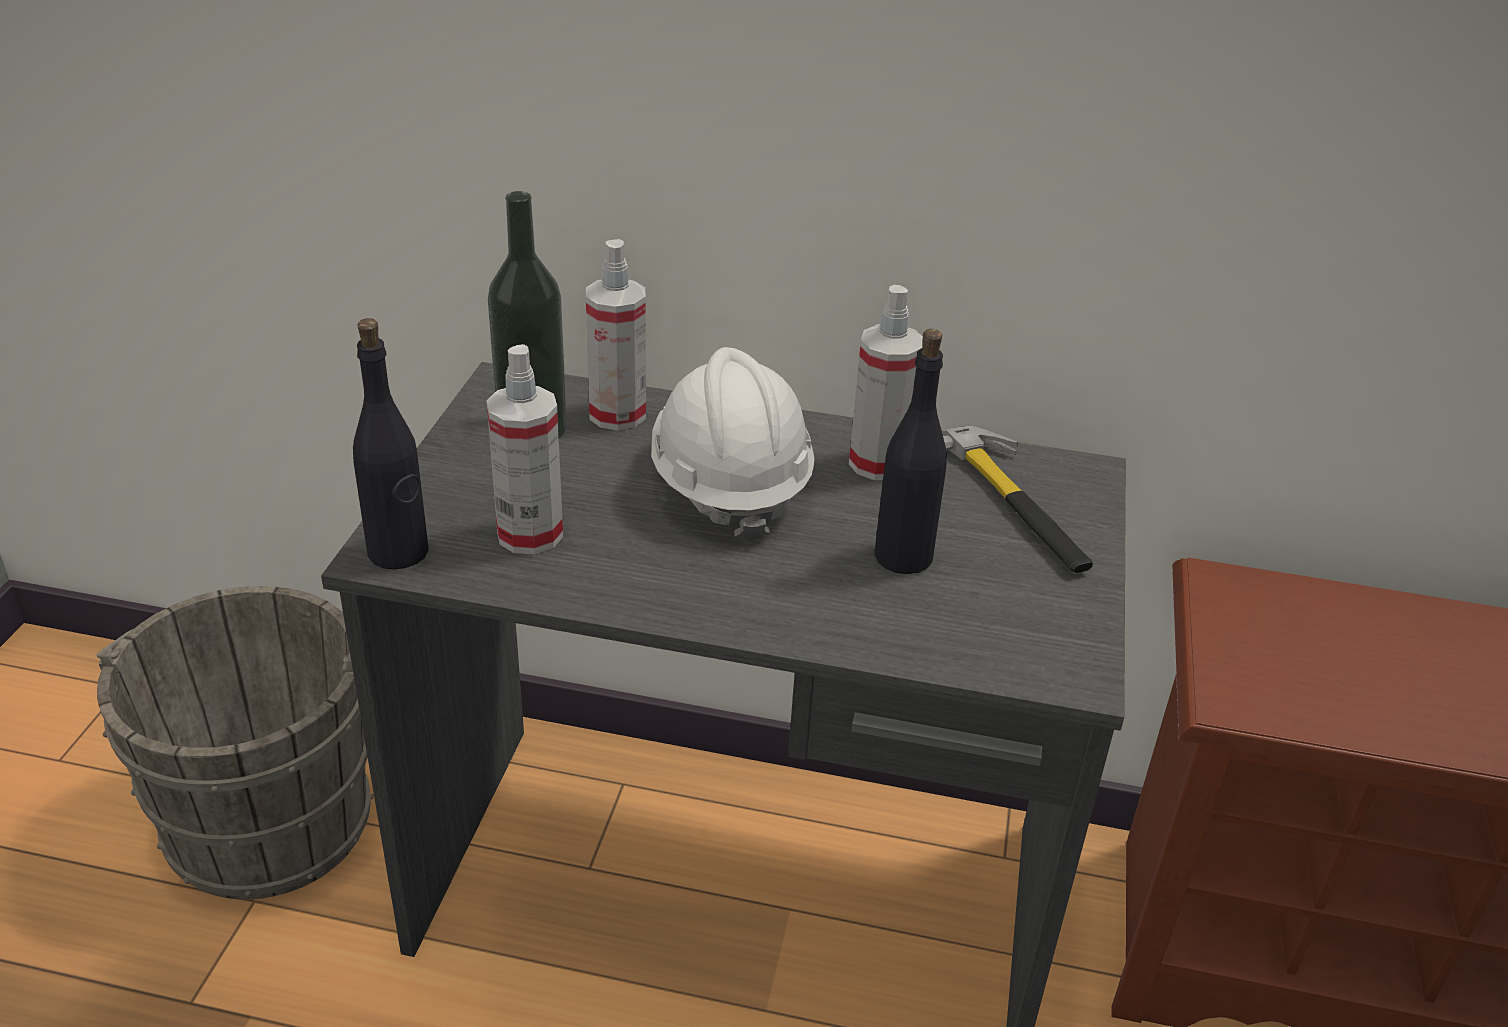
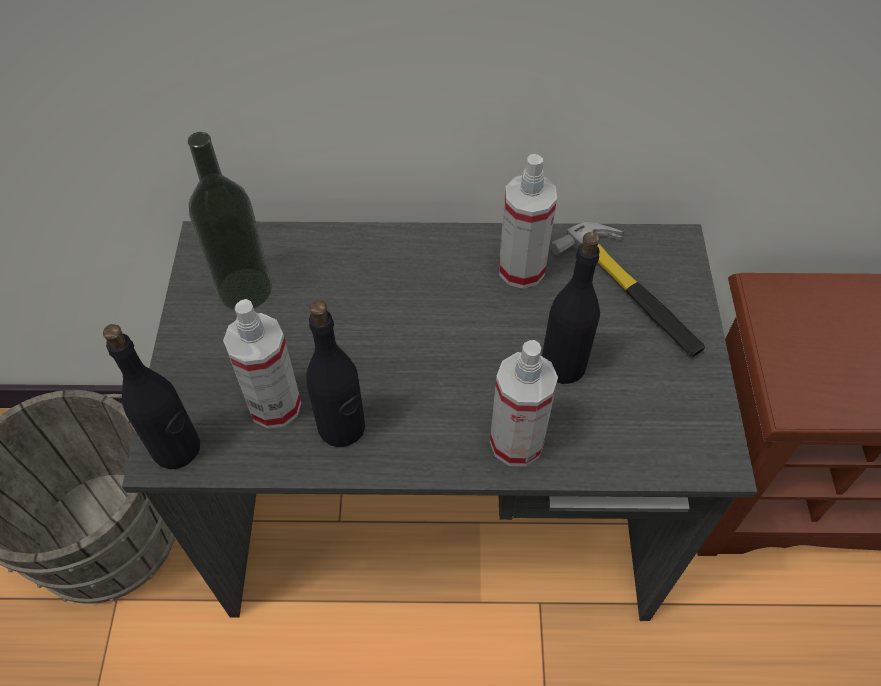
camera: 10 degrees left, 20 degrees up
spray bottle [586,239,646,430] -> spray bottle moved to [490,340,558,466]
white hard hat [651,347,815,542] -> none
none -> black bottle [306,300,365,447]

